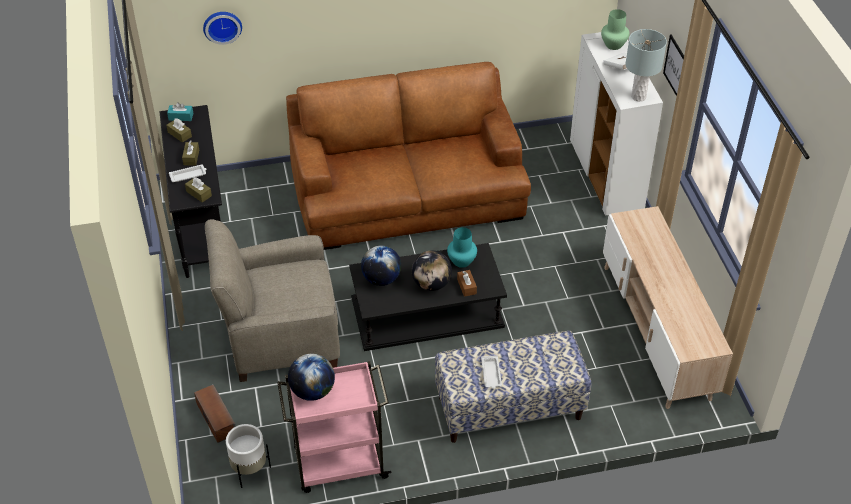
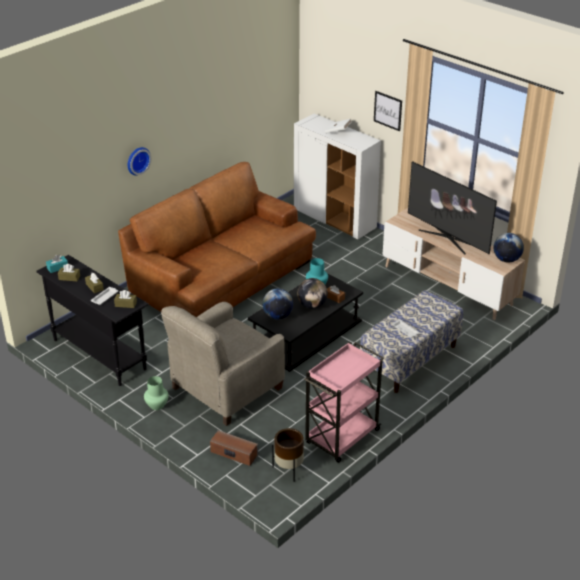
camera: 35 degrees left, 10 degrees down
wall clock [203,12,242,45] -> wall clock moved to [128,147,151,176]
white planter [226,424,271,488] -> brown planter [272,428,304,482]
globe [288,354,335,401] -> globe moved to [494,233,524,263]
green vase [601,9,630,50] -> green vase moved to [144,376,169,410]
grey table lamp [625,29,667,101] -> none
none -> television [408,161,497,254]

